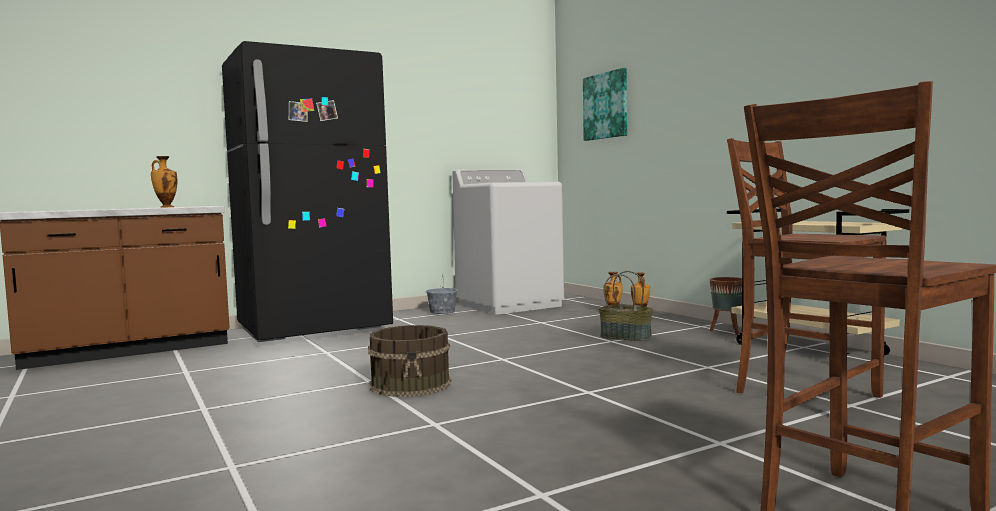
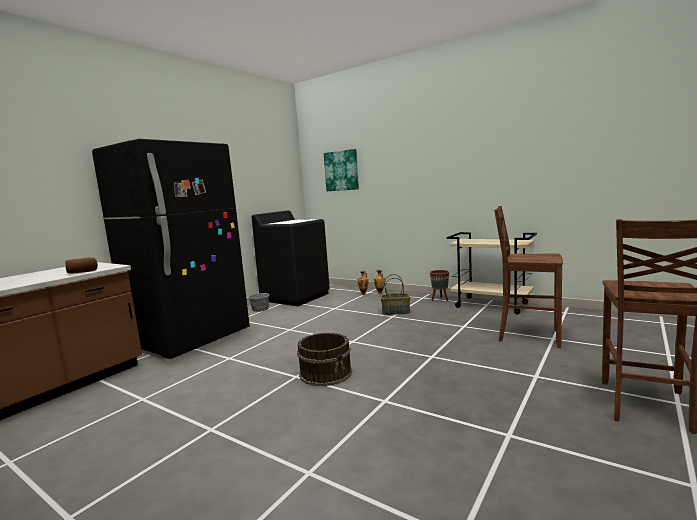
camera: 25 degrees left, 5 degrees up
vase [151,156,178,208] -> bread [65,257,98,273]
white washing machine [452,169,564,315] -> black washing machine [251,210,330,306]

